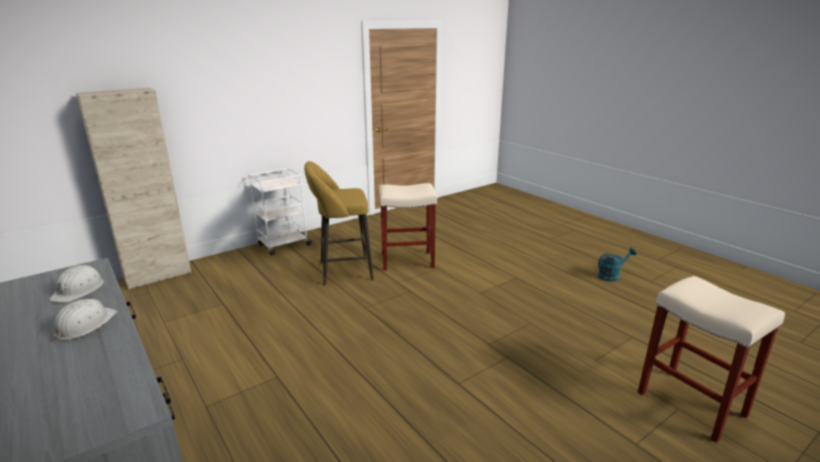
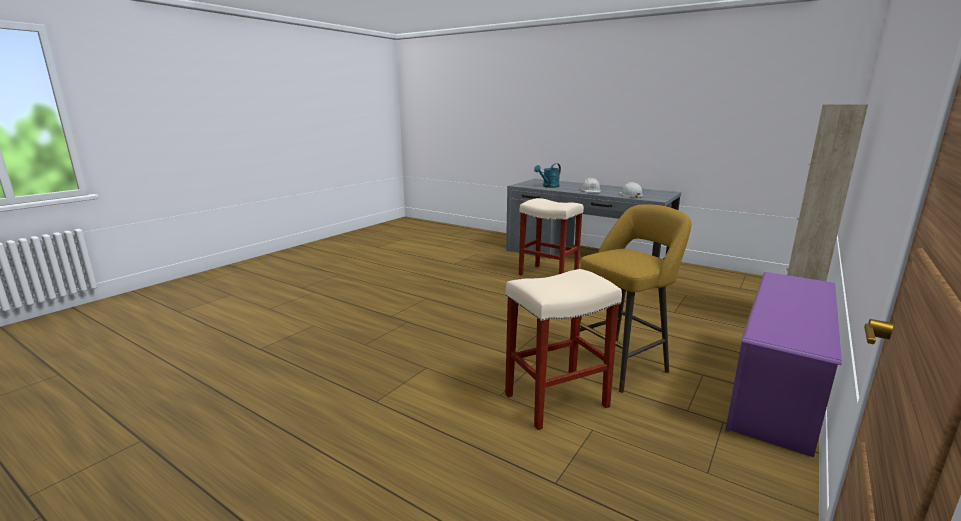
camera: 160 degrees right, 5 degrees down
white cart [249,168,313,255] -> purple shoe rack [725,272,842,457]
turquoise watering can [598,248,637,282] -> turquoise watering can moved to [534,163,561,188]
beige stool [638,276,785,443] -> beige stool moved to [519,198,584,275]

